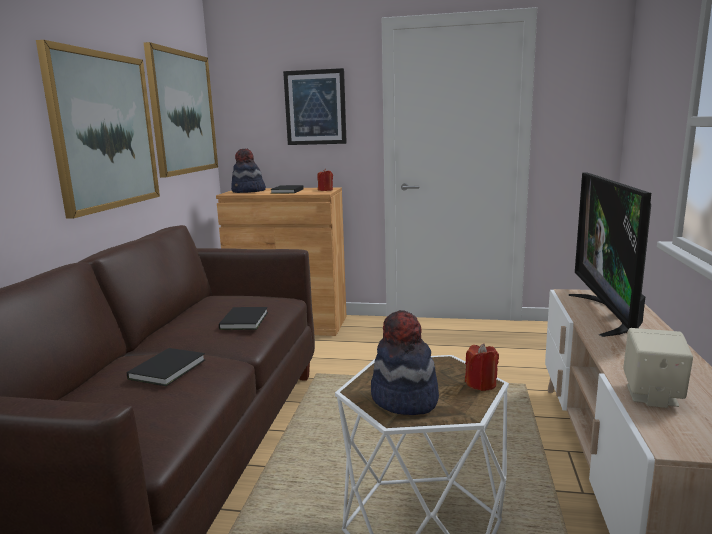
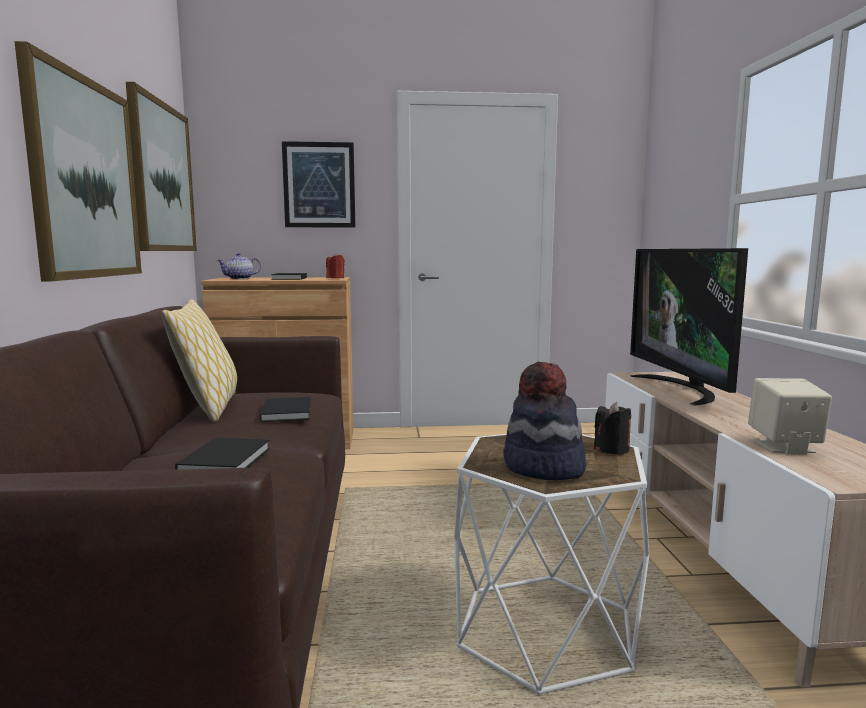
camera: 15 degrees left, 5 degrees down
hat [231,149,266,193] -> teapot [217,253,261,279]
red candle [465,343,499,391] -> black candle [594,402,631,455]
none -> pillow [162,299,237,422]

